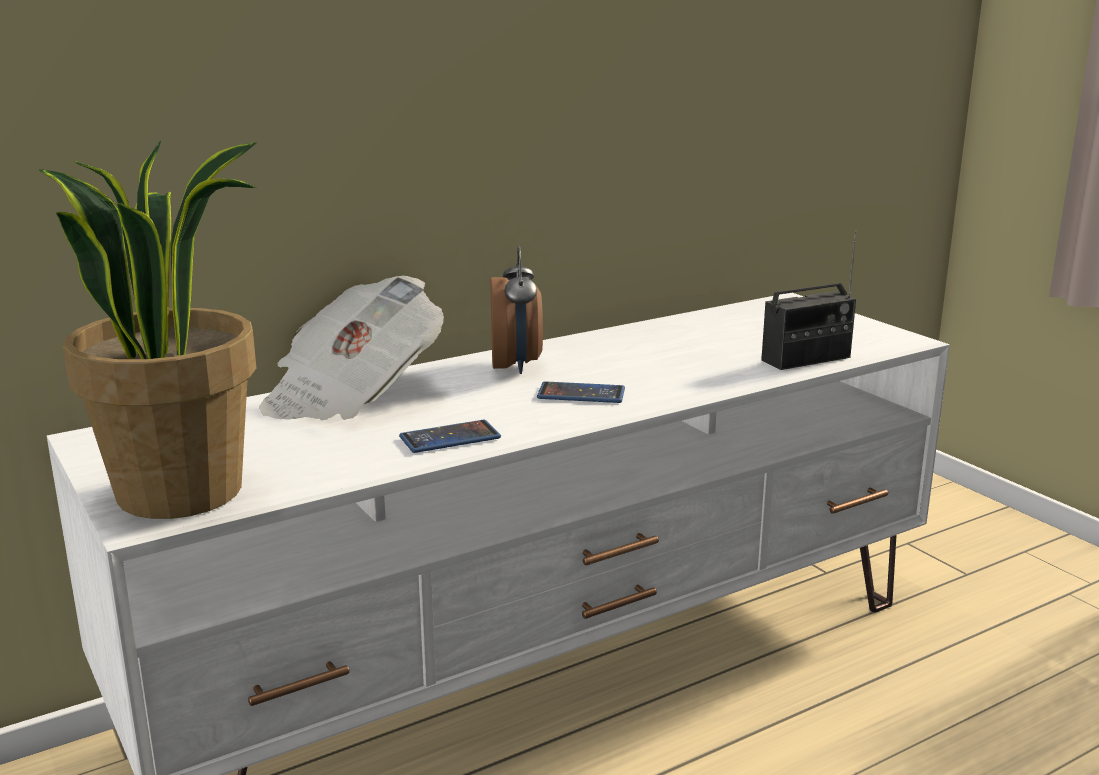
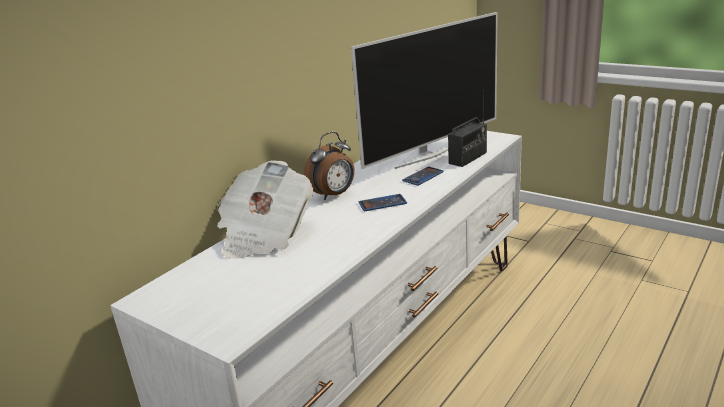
camera: 20 degrees left, 5 degrees up
potted plant [38,141,258,519] -> none
phone [399,420,501,453] -> phone moved to [402,166,444,186]
alarm clock [491,246,543,374] -> alarm clock turned 75 degrees clockwise [304,132,354,200]
none -> television [351,12,498,169]

